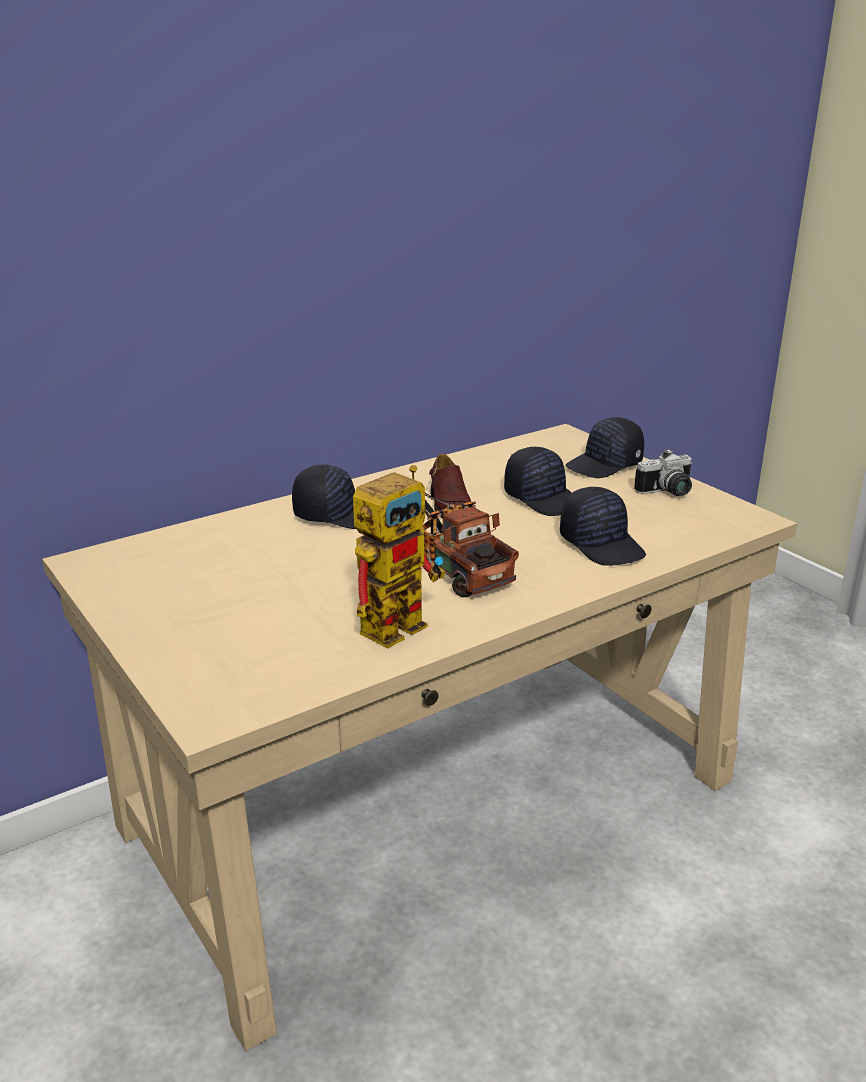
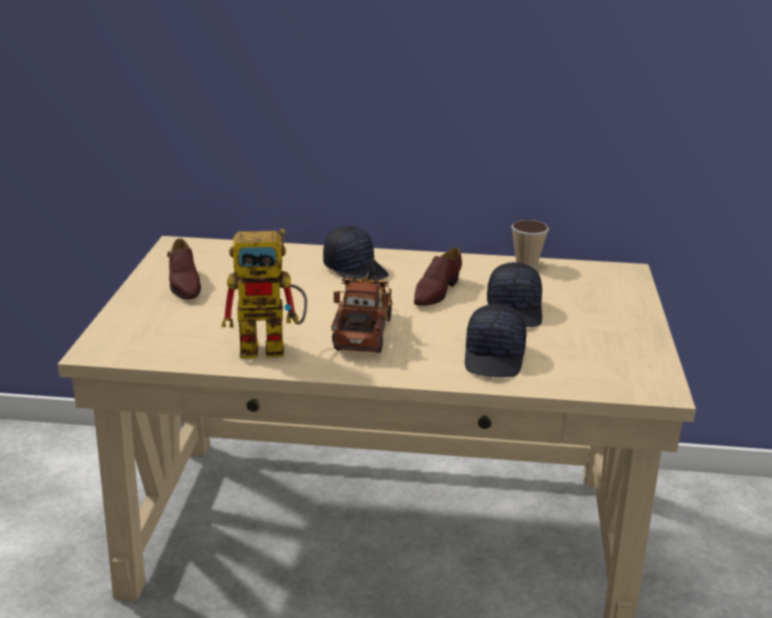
camera: 40 degrees right, 0 degrees up
black cap [566,417,644,478] -> none
camera [634,449,692,496] -> none
none -> brown shoe [167,238,201,300]
none -> cup [512,220,549,268]

